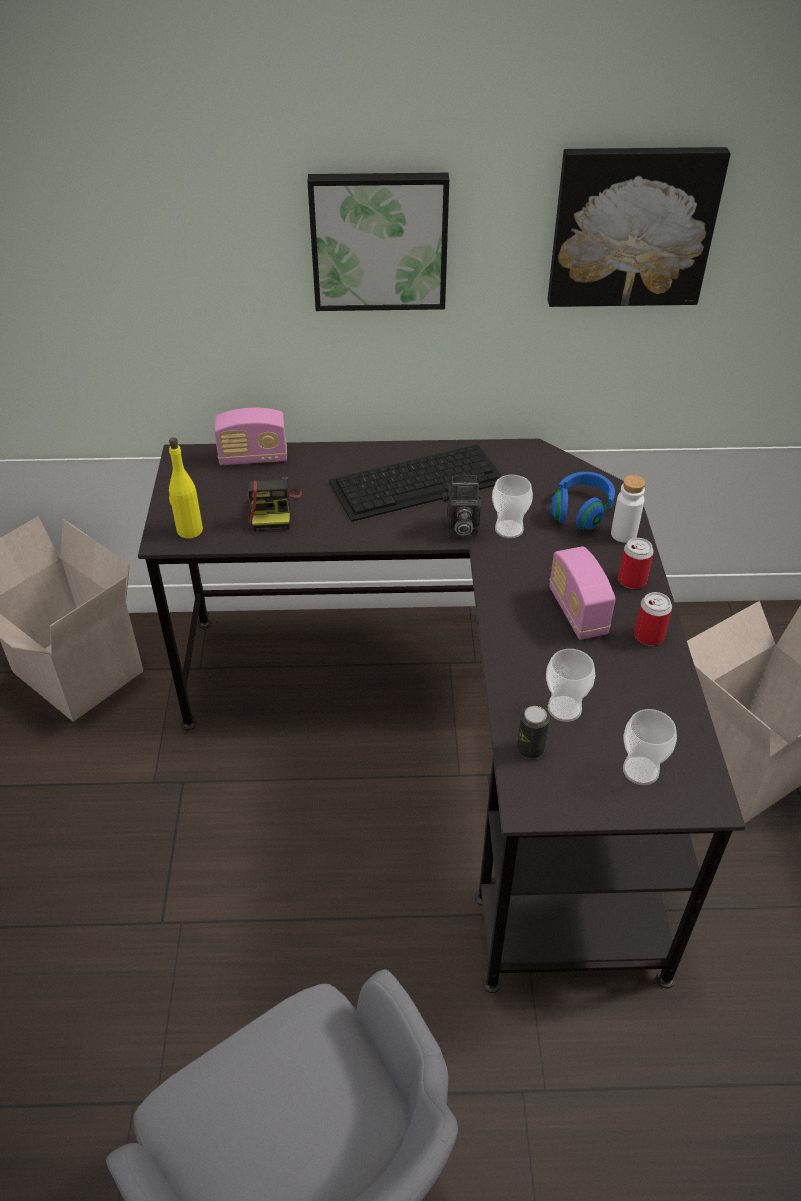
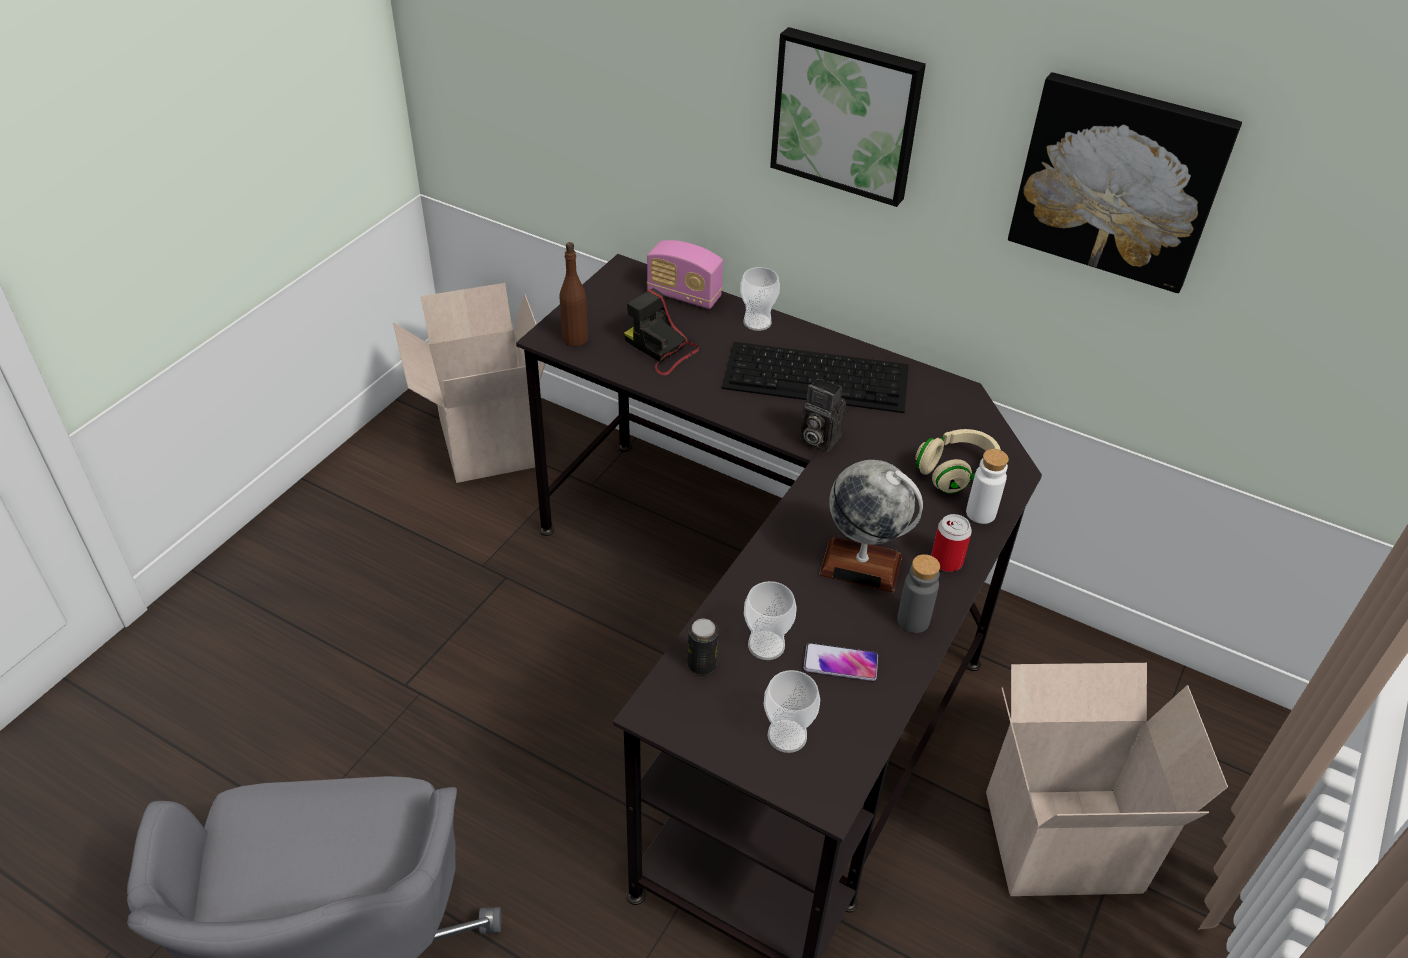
camera: 30 degrees right, 0 degrees up
yellow bottle [169,437,203,539] -> brown bottle [560,242,588,346]
camera [247,477,302,531] -> camera turned 105 degrees clockwise [624,288,699,375]
cup [492,475,533,538] -> cup moved to [740,267,780,331]
radio [549,546,616,640] -> globe [819,460,923,593]
blue headphones [550,472,615,530] -> beige headphones [915,429,1001,494]
can [634,592,672,646] -> grey bottle [897,554,940,633]
none -> phone [804,643,878,681]

